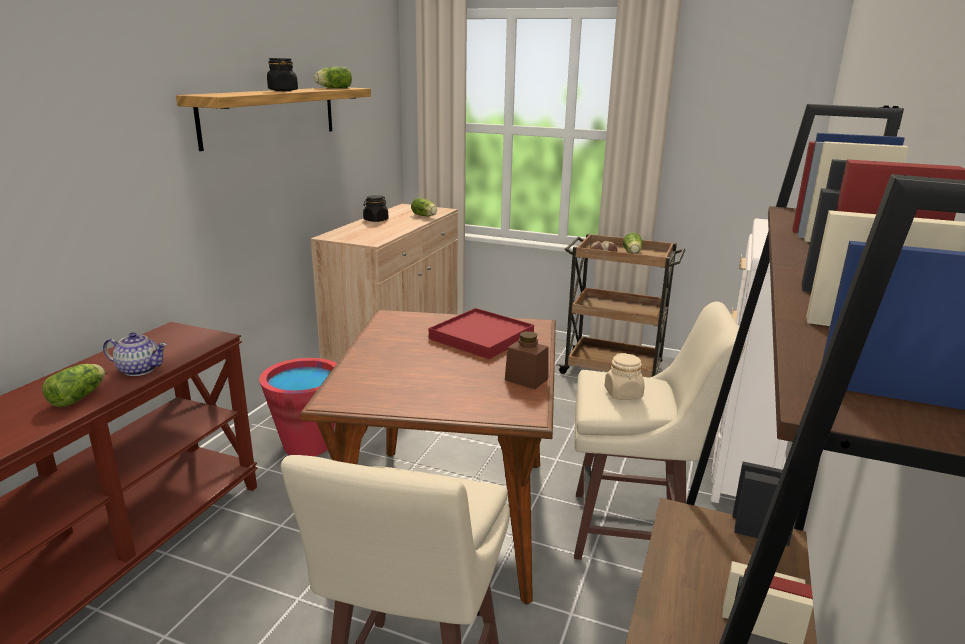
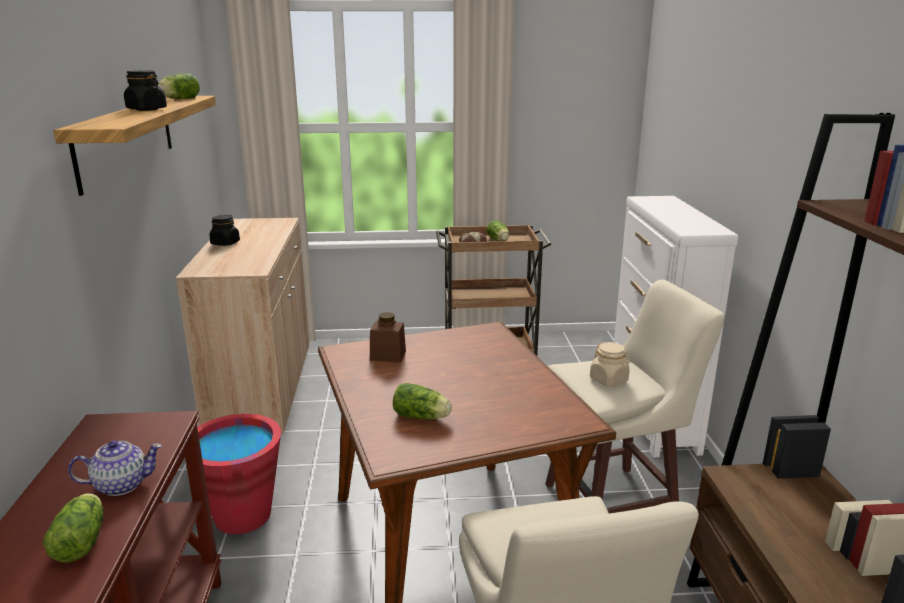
camera: 25 degrees left, 0 degrees up
lettuce [411,197,437,216] -> lettuce moved to [393,383,452,419]
red tray [429,308,534,359] -> none
brown jar [505,331,549,389] -> brown jar moved to [370,312,406,363]

